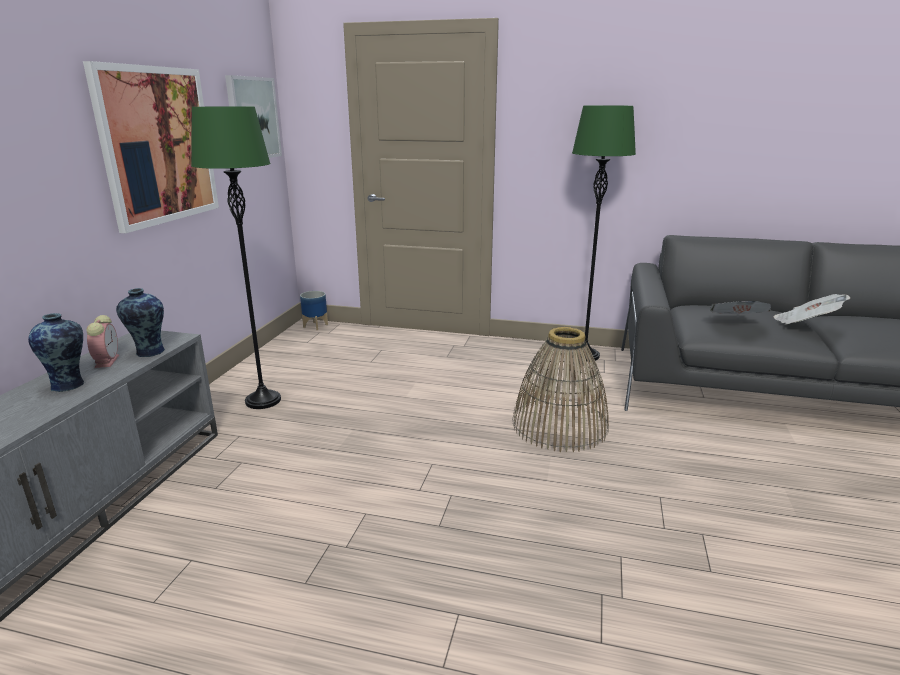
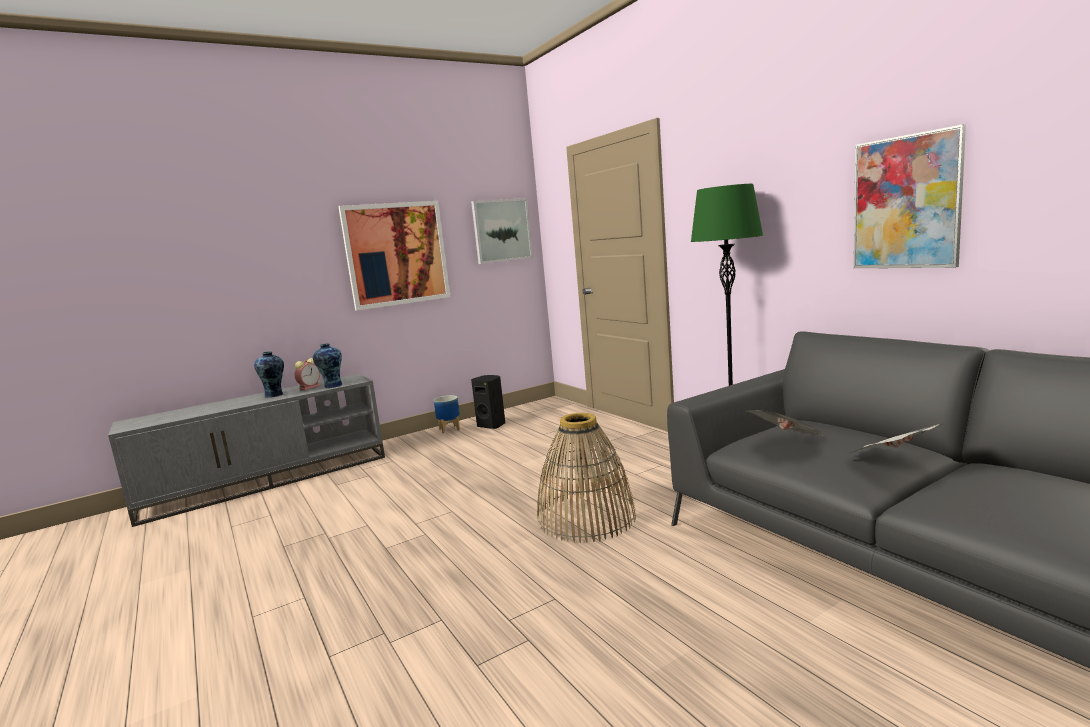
camera: 45 degrees right, 10 degrees down
green floor lamp [191,106,281,409] -> none
planter [300,291,328,330] -> planter moved to [433,395,460,434]
none -> black speaker [471,375,505,429]
none -> picture [854,124,966,268]

